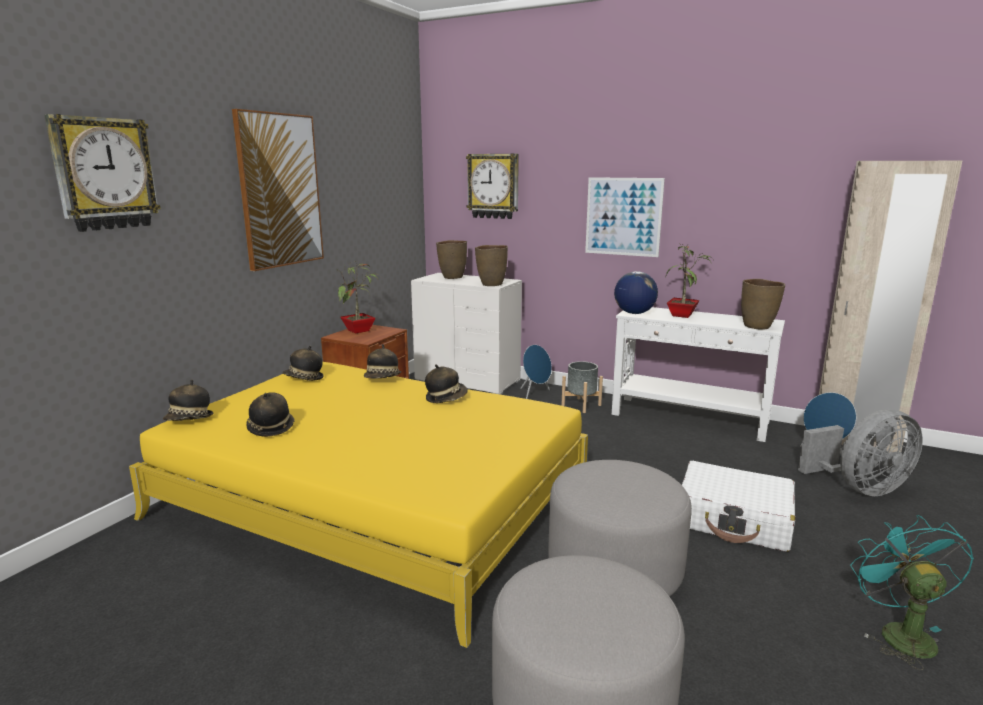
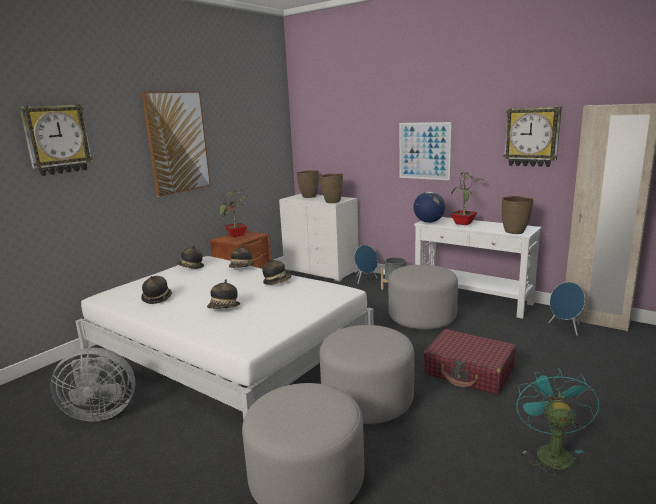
camera: 10 degrees right, 0 degrees up
yellow bed [129,362,588,648] -> white bed [75,256,374,420]
hat [163,380,214,421] -> hat moved to [207,279,240,309]
wall clock [466,154,519,219] -> wall clock moved to [504,107,562,167]
white suitcase [682,461,795,552] -> red suitcase [424,329,516,395]
grey fan [798,409,923,496] -> grey fan moved to [50,348,136,422]
none -> grey ottoman [388,265,458,329]

